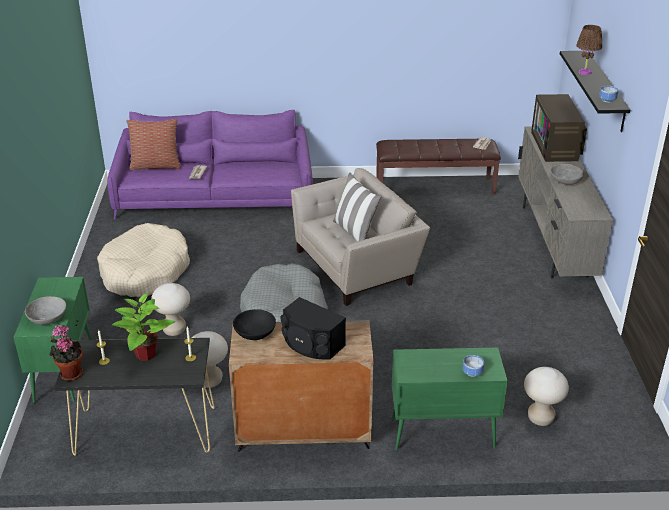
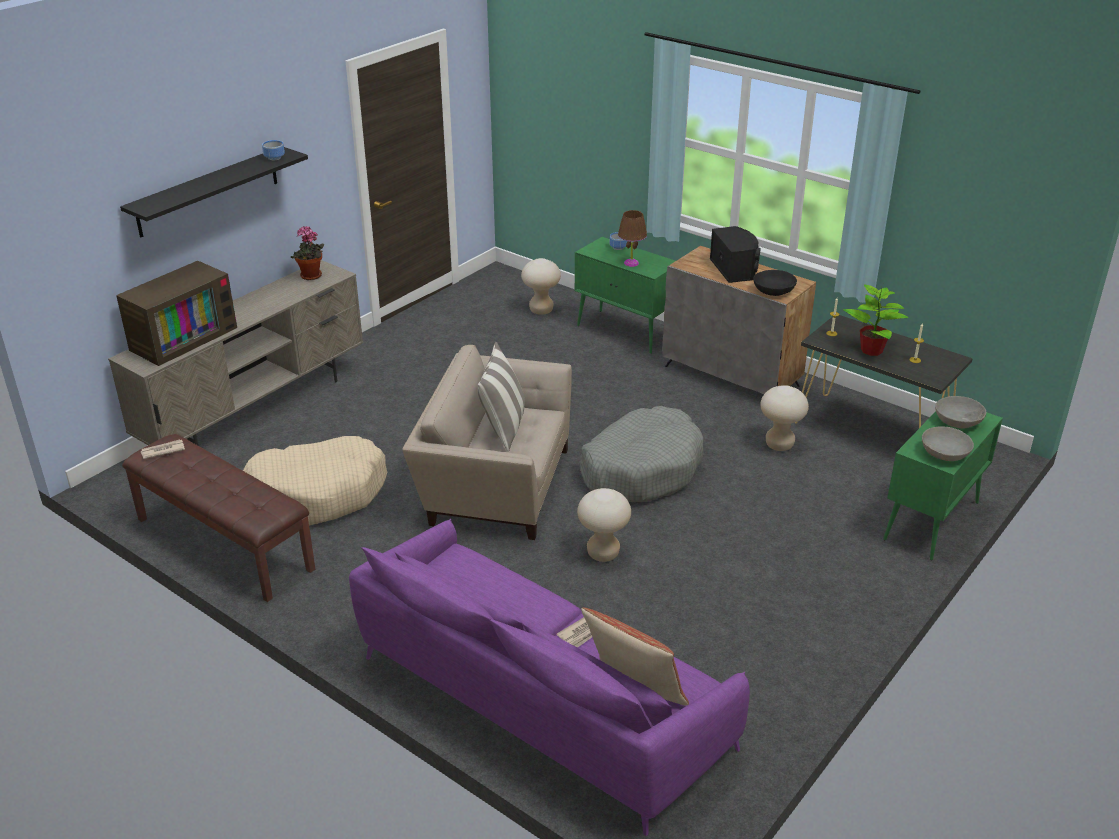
camera: 140 degrees left, 0 degrees up
potted plant [50,325,83,381] -> potted plant moved to [291,226,324,280]
beige dog bed [97,223,190,297] -> beige dog bed moved to [243,436,387,526]
beige stool [151,283,190,336] -> beige stool moved to [577,488,631,562]
grey bowl [551,164,584,185] -> grey bowl moved to [922,426,974,461]
brown table lamp [576,25,602,75] -> brown table lamp moved to [618,210,647,267]

